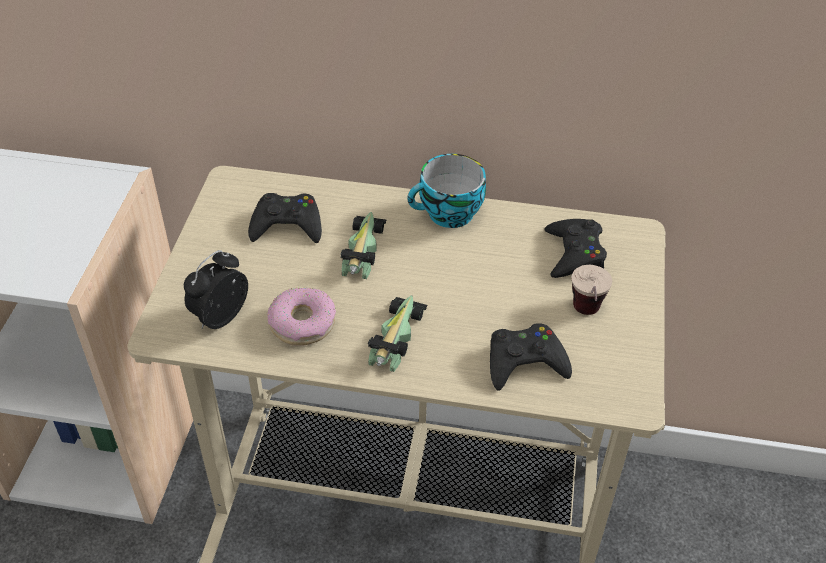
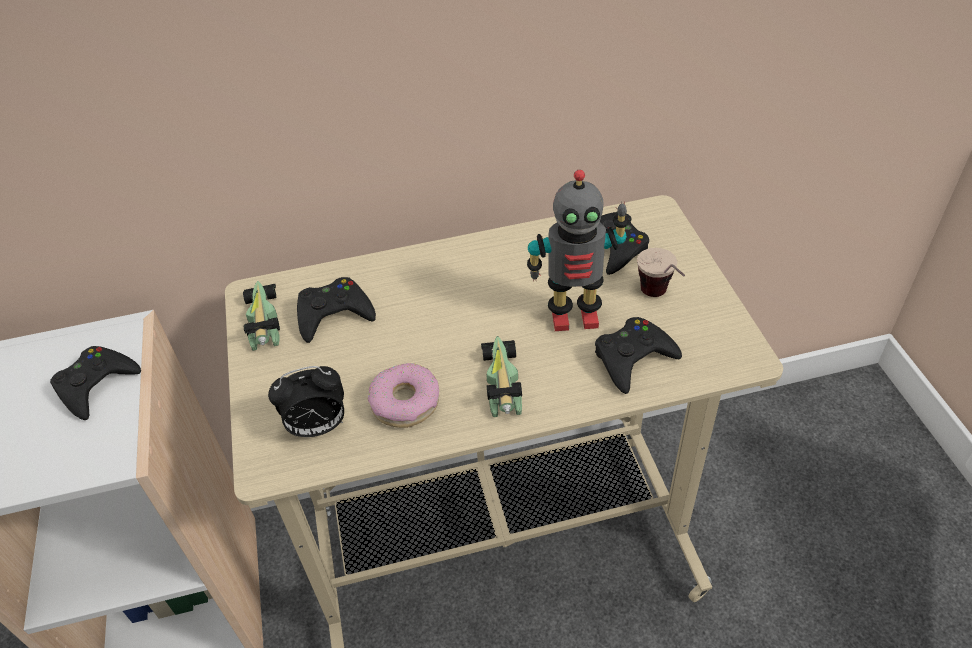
camera: 20 degrees left, 0 degrees up
alarm clock [184,250,248,329] -> alarm clock turned 120 degrees counterclockwise [268,366,344,437]
toy car [340,212,386,279] -> toy car moved to [243,281,280,351]
cup [407,154,486,228] -> none
none -> black game controller [50,346,141,420]
none -> toy robot [527,170,629,331]

